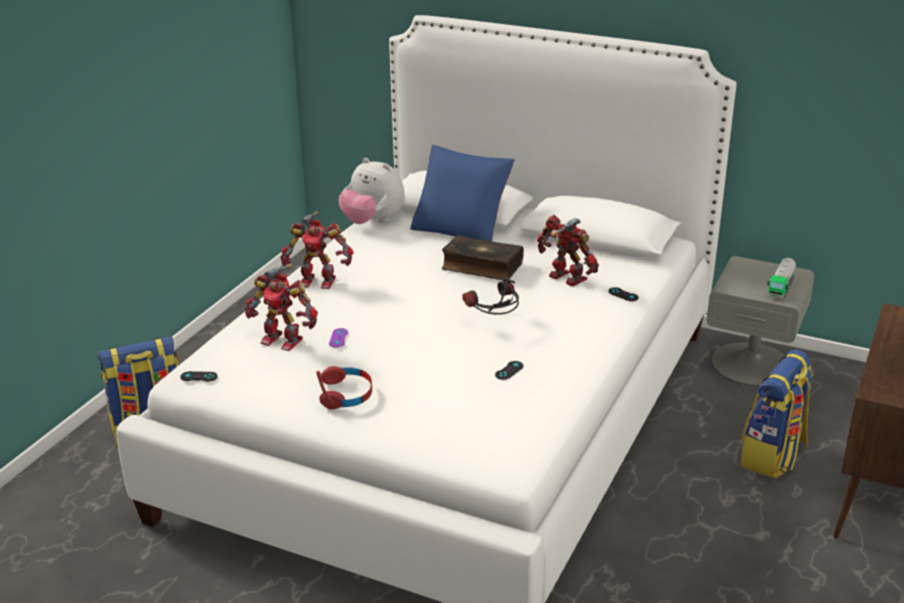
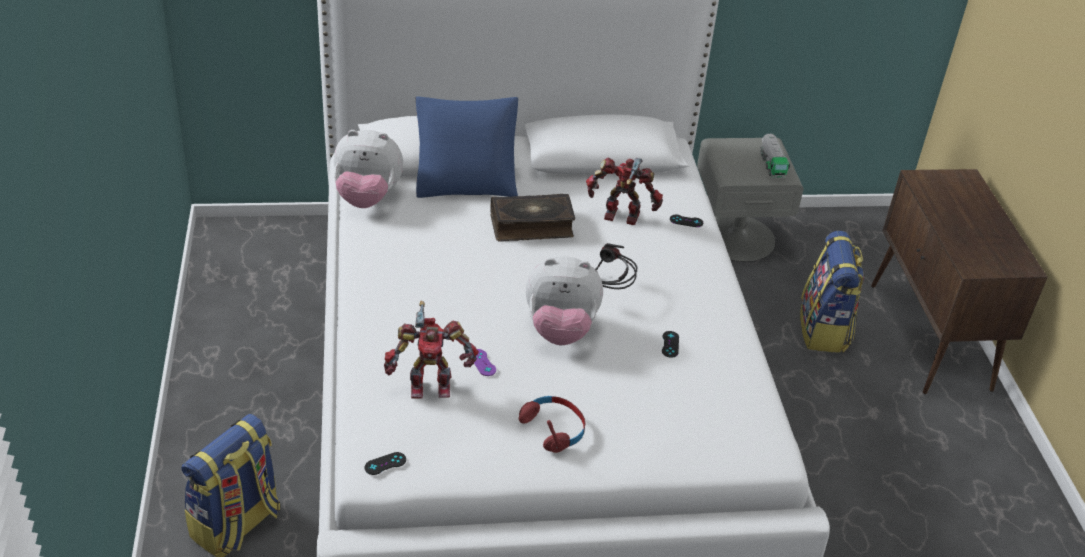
camera: 35 degrees left, 10 degrees up
toy robot [281,211,354,289] -> none
none -> plush toy [526,256,603,345]

